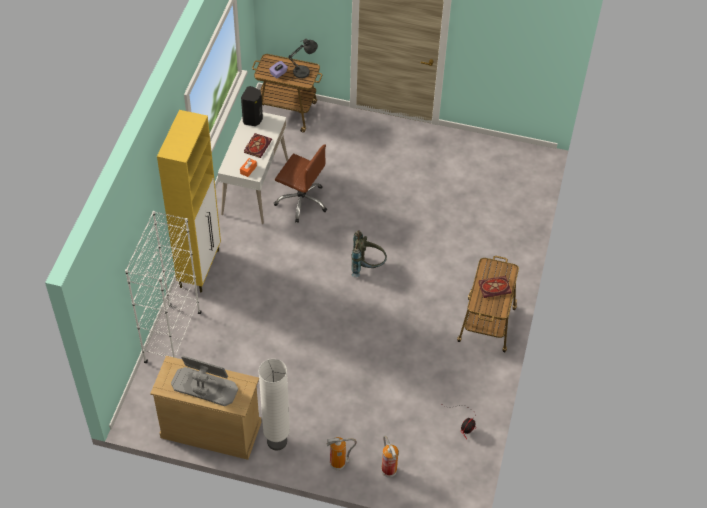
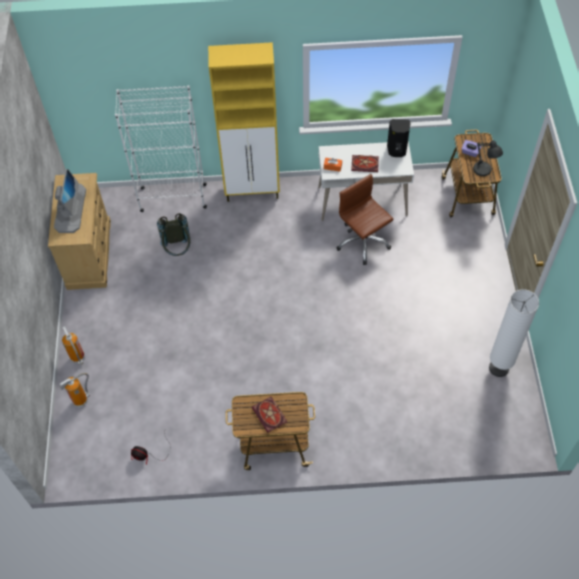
camera: 75 degrees right, 5 degrees up
white floor lamp [259,359,290,450] -> white floor lamp moved to [489,289,539,377]
brown office chair [274,144,327,223] -> brown office chair turned 135 degrees clockwise [336,174,393,265]
grey backpack [351,230,387,277] -> grey backpack moved to [157,213,190,256]

